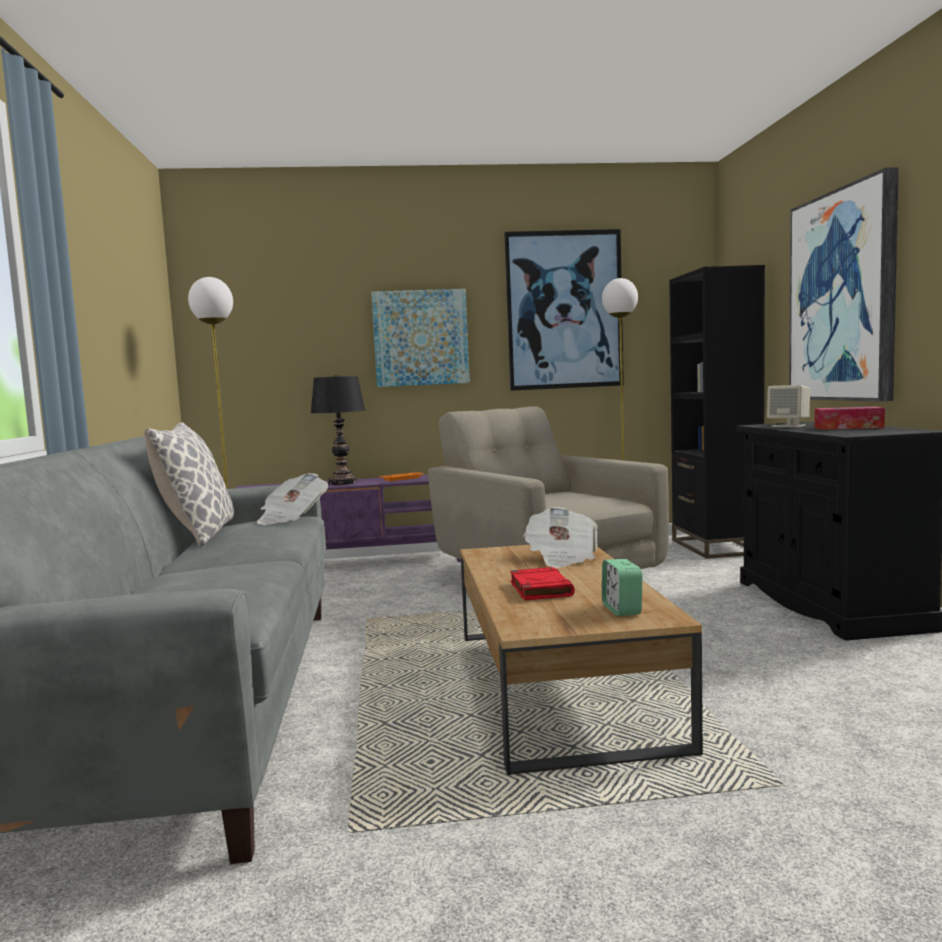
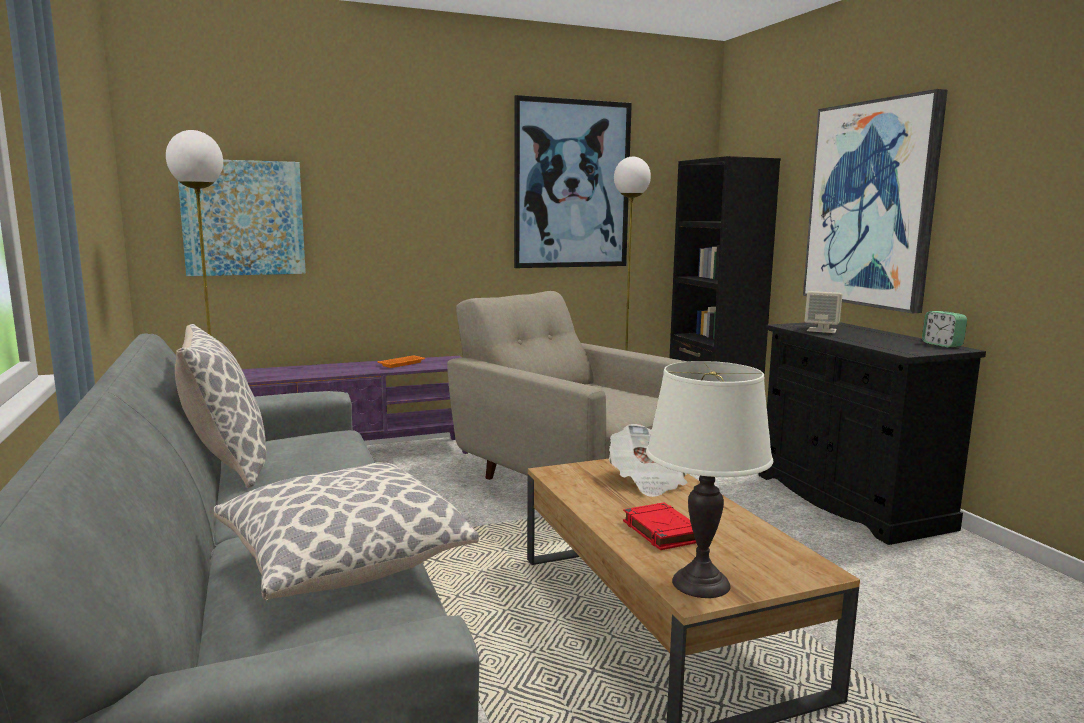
camera: 15 degrees left, 5 degrees up
newspaper [257,473,328,525] -> none
black table lamp [311,375,365,485] -> none
picture [371,289,470,387] -> picture moved to [178,160,306,276]
alarm clock [602,559,642,616] -> alarm clock moved to [922,311,967,348]
tissue box [815,406,885,430] -> none
none -> pillow [214,462,479,600]
none -> white table lamp [646,361,773,598]

